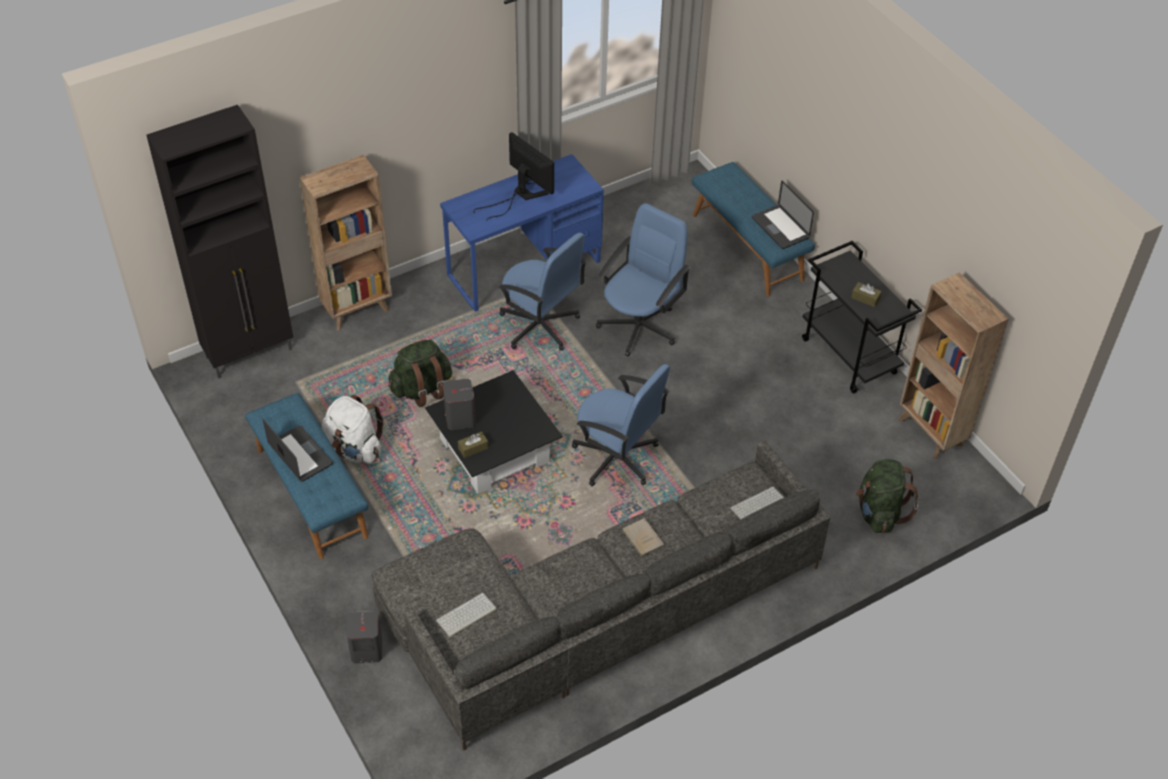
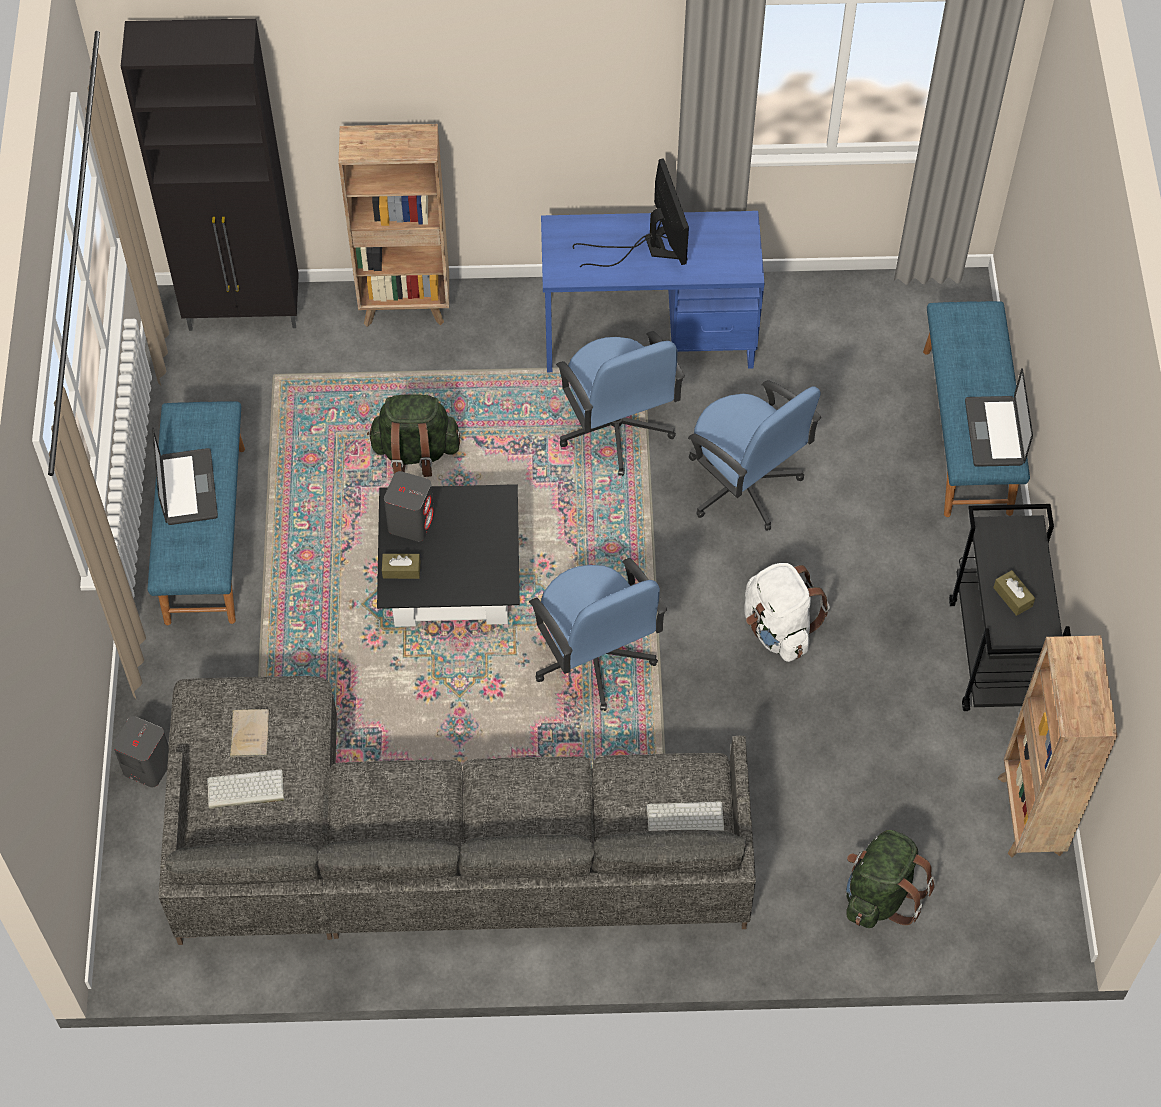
camera: 30 degrees right, 10 degrees up
white backpack [322,395,384,464] -> white backpack moved to [745,563,830,662]
blue office chair [596,203,691,357] -> blue office chair turned 75 degrees clockwise [688,380,821,531]
beige book [621,518,665,557] -> beige book moved to [230,709,269,757]

